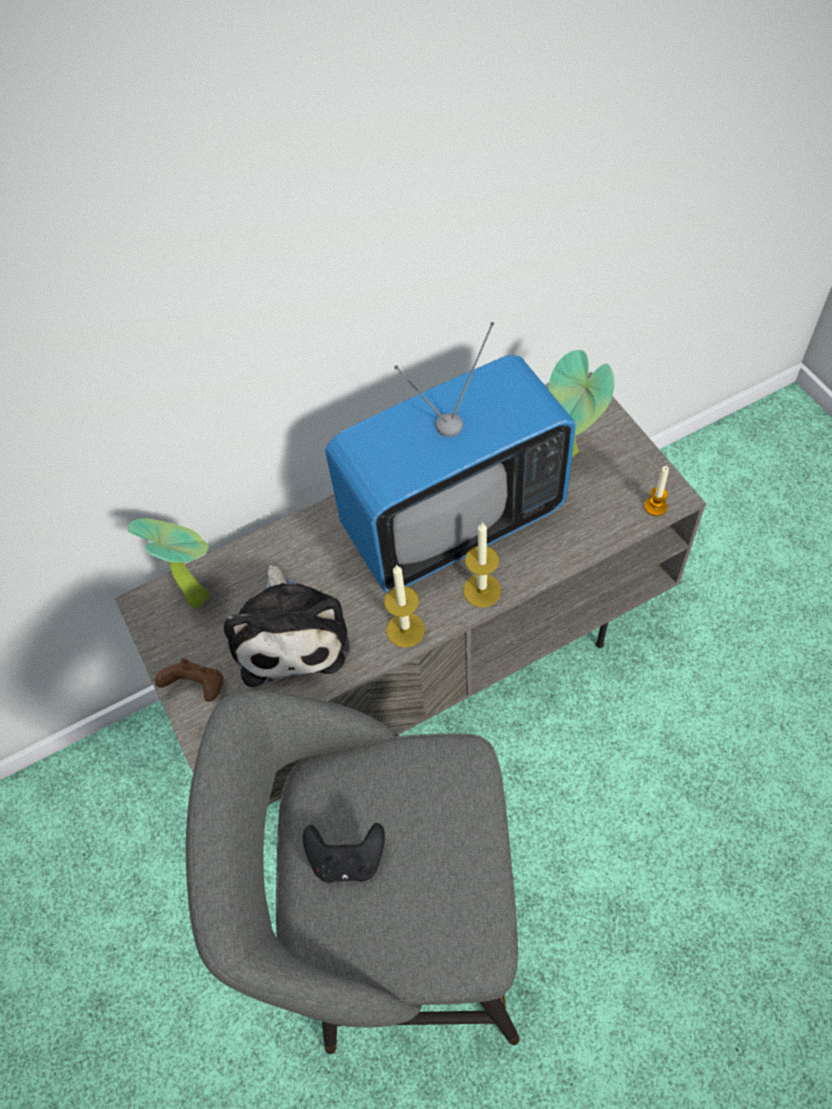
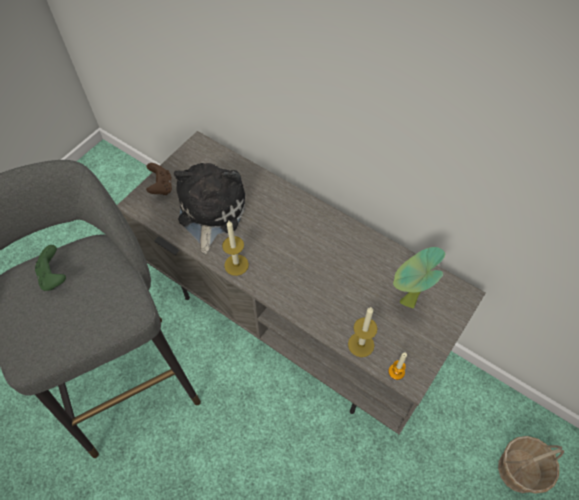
camera: 60 degrees right, 0 degrees up
potted plant [128,519,210,608] -> none
plush toy [224,565,349,687] -> plush toy turned 135 degrees clockwise [173,163,245,254]
black game controller [303,823,385,883] -> green game controller [35,245,66,291]
television [325,322,576,592] -> none
candle [463,522,501,607] -> candle moved to [348,307,378,357]
none -> basket [498,436,564,494]

